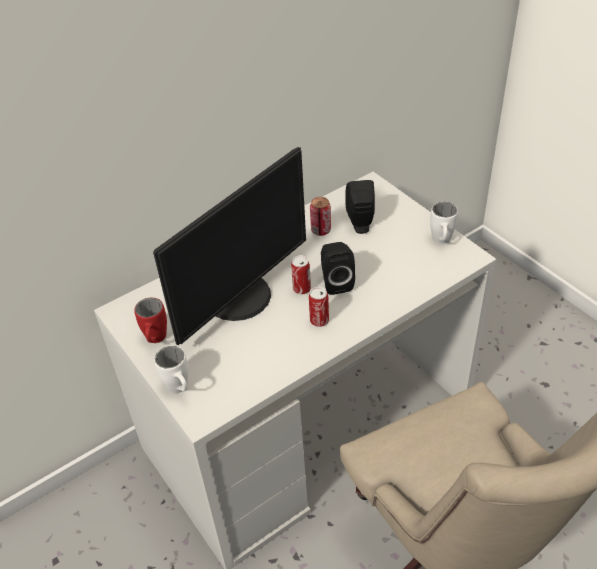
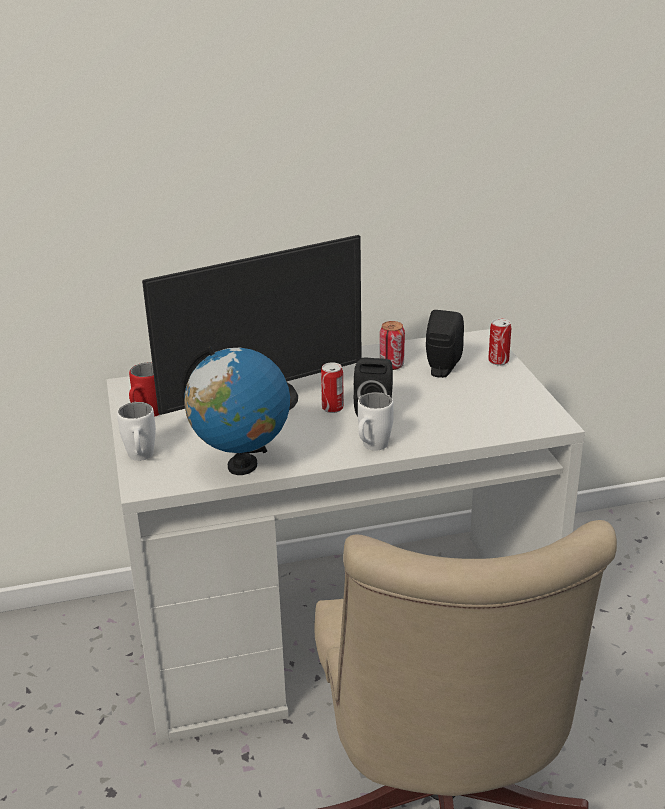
camera: 20 degrees right, 15 degrees down
can [309,287,329,327] -> can moved to [488,318,511,365]
white mug [430,202,458,244] -> white mug moved to [358,392,394,451]
none -> globe [181,346,290,475]

